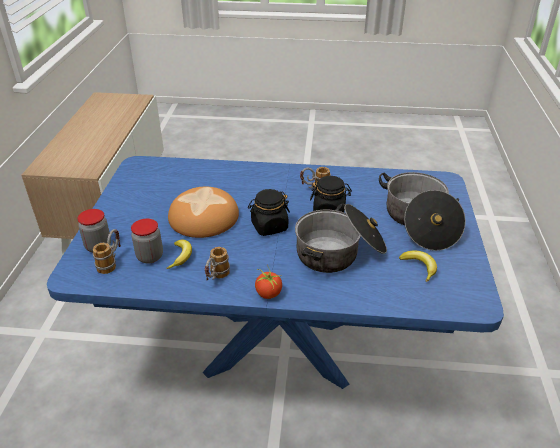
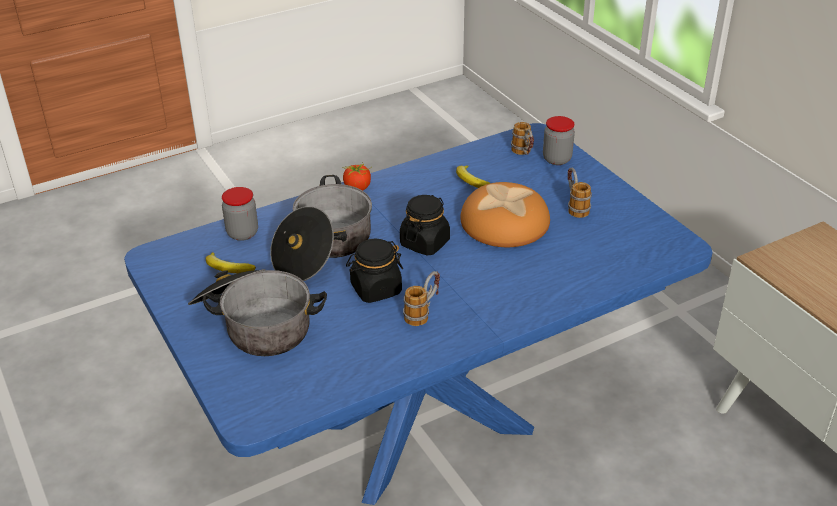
camera: 145 degrees right, 0 degrees up
jar [131,218,163,264] -> jar moved to [222,187,258,241]
mug [205,247,230,280] -> mug moved to [568,168,592,218]

